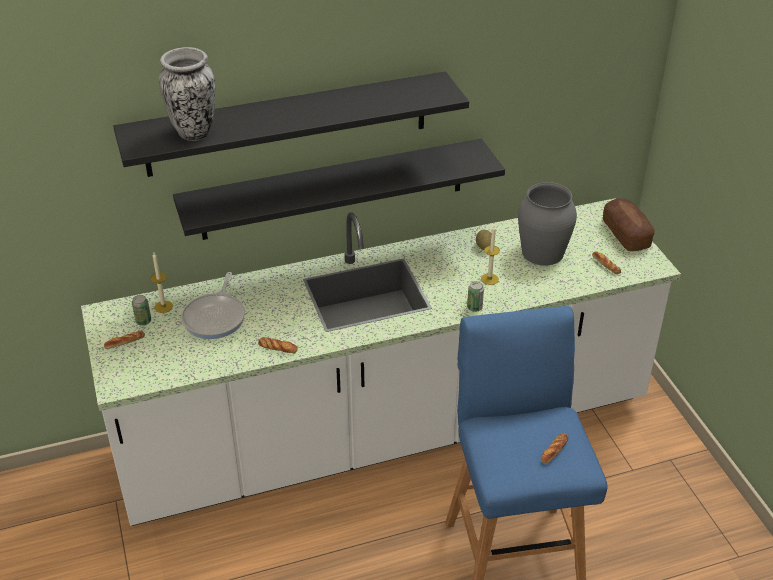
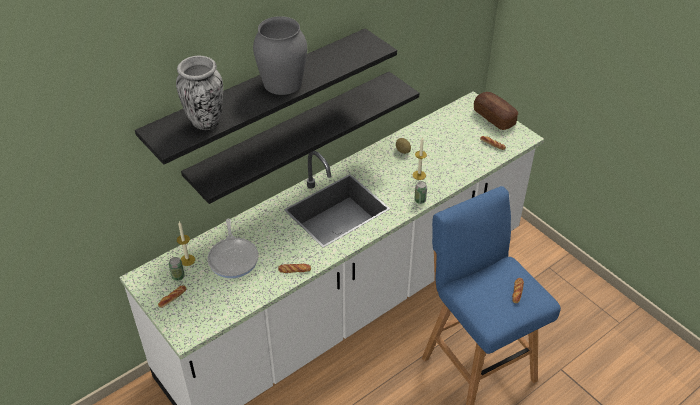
camera: 20 degrees left, 5 degrees up
grey vase [518,182,577,265] -> grey vase moved to [253,16,307,95]

